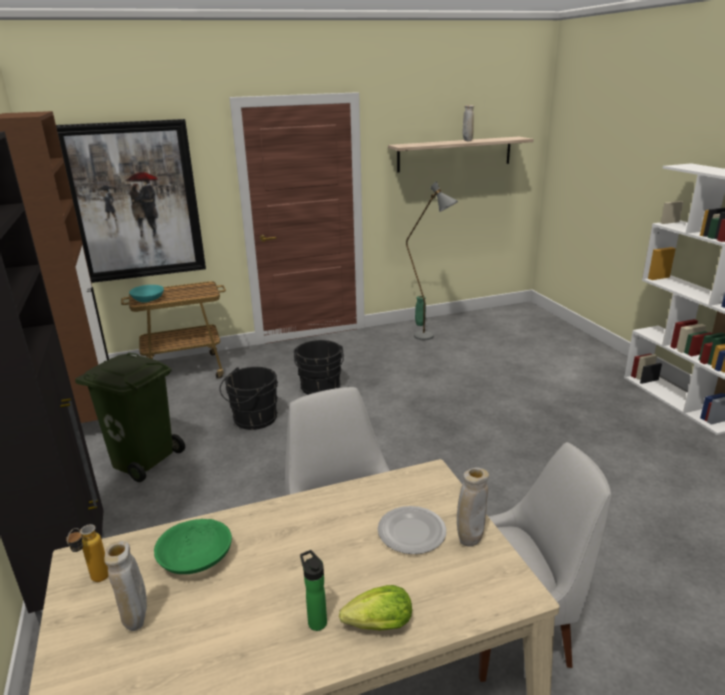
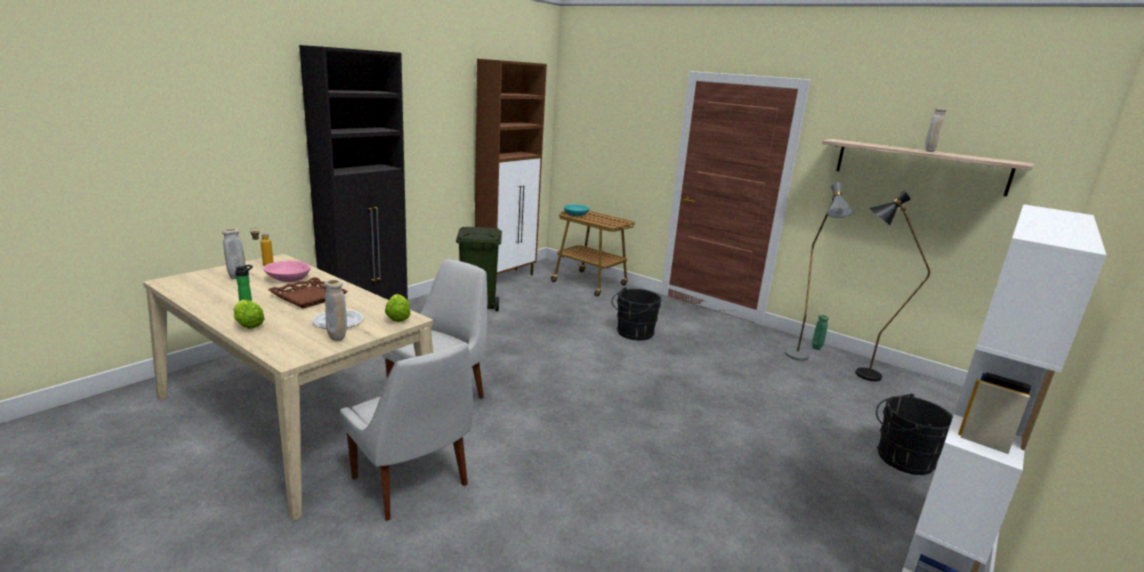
camera: 55 degrees right, 5 degrees down
picture [56,119,206,283] -> none
green bowl [154,519,232,574] -> pink bowl [263,261,311,282]
black bucket [219,367,278,430] -> black bucket moved to [876,394,953,475]
none -> brown tray [268,277,348,308]
none -> lettuce [385,294,411,322]
none -> black floor lamp [855,191,930,382]

